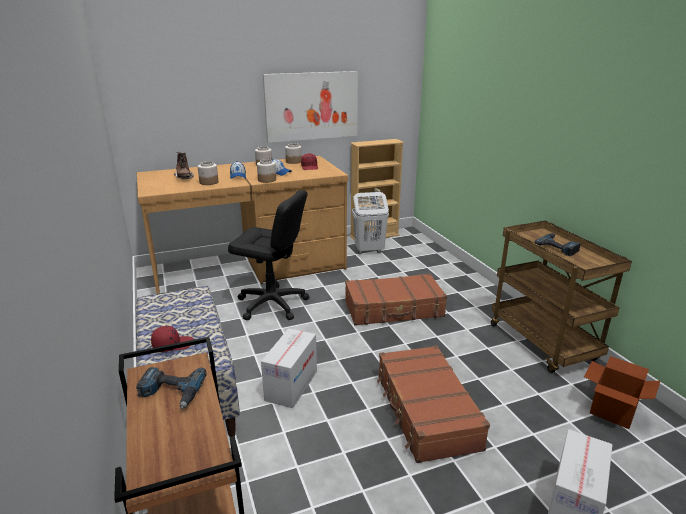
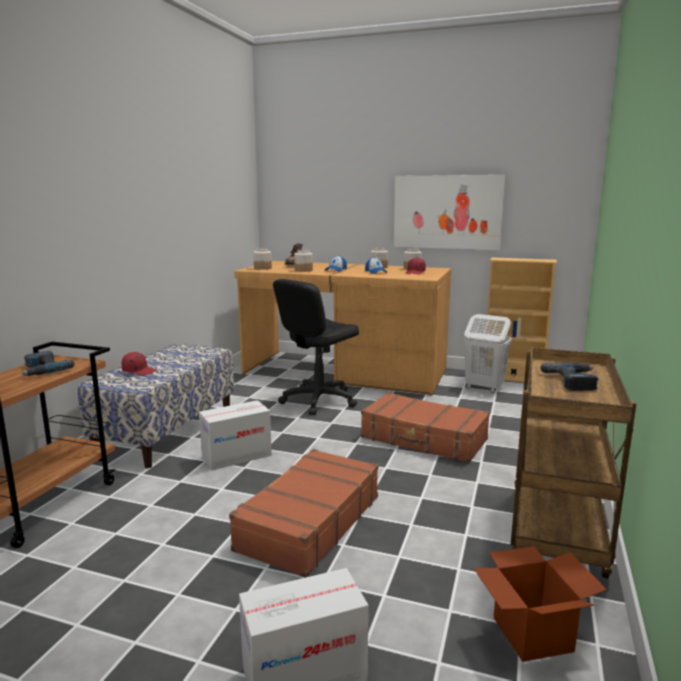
camera: 40 degrees right, 10 degrees down
black office chair [228,190,310,320] -> black office chair turned 75 degrees clockwise [273,279,359,415]
jar [257,159,276,183] -> jar moved to [253,249,272,270]

